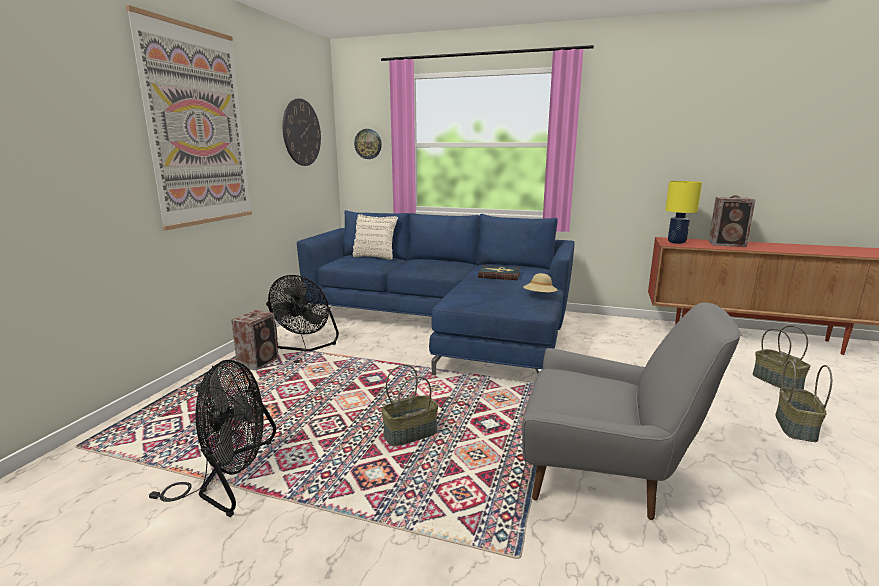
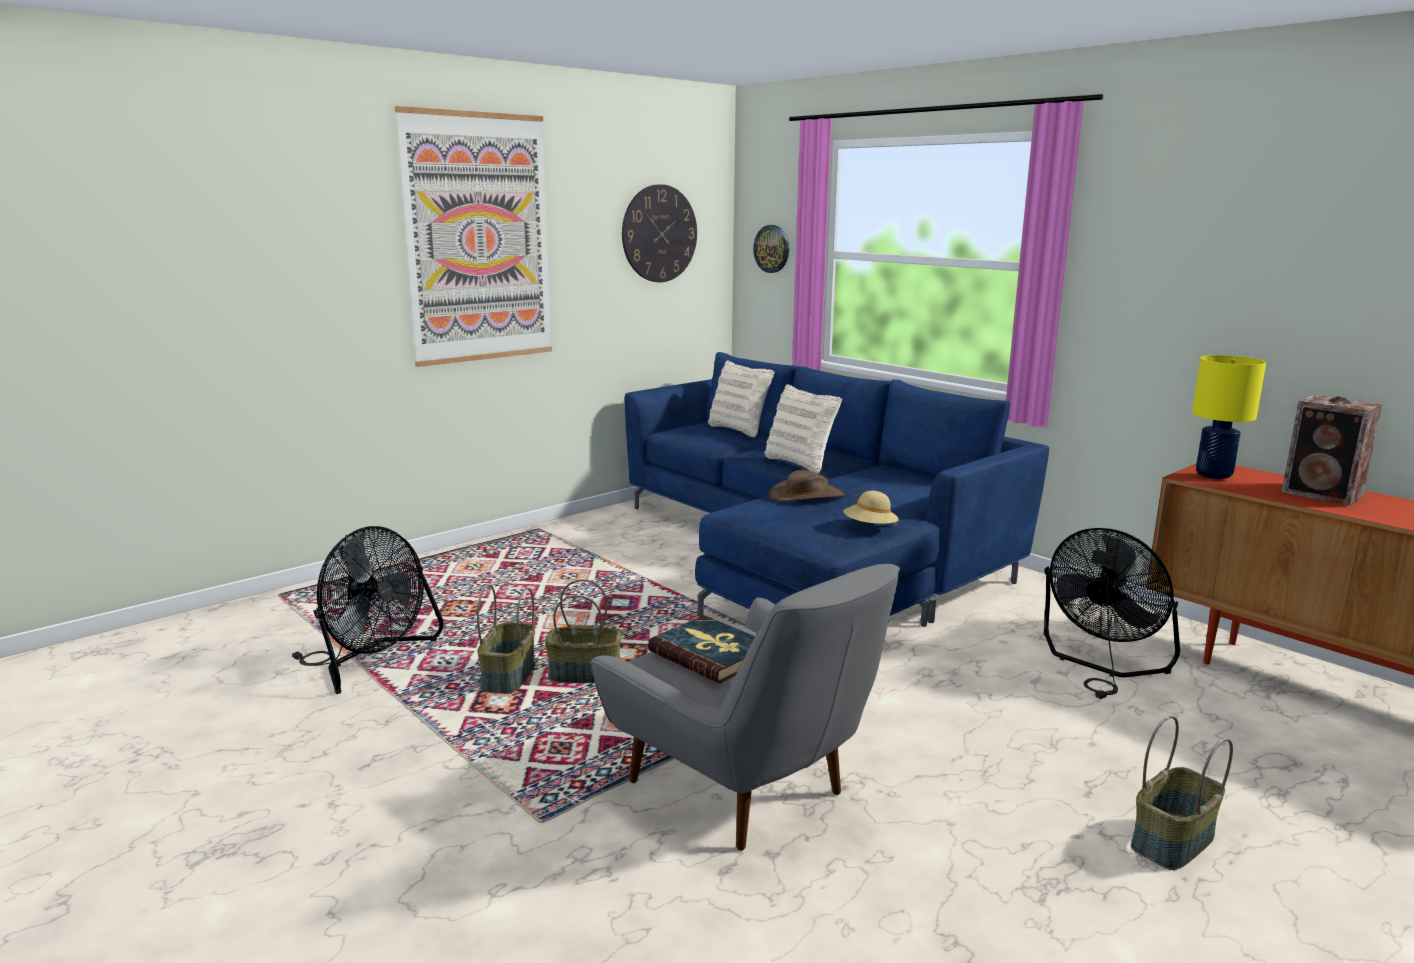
camera: 30 degrees right, 0 degrees up
speaker [231,310,279,371] -> none
black fan [266,275,339,364] -> black fan moved to [1043,528,1180,699]
book [478,265,520,280] -> book moved to [648,615,755,684]
basket [753,325,811,390] -> basket moved to [477,585,535,694]
none -> beige pillow [764,384,842,473]
none -> brown hat [769,470,845,501]

